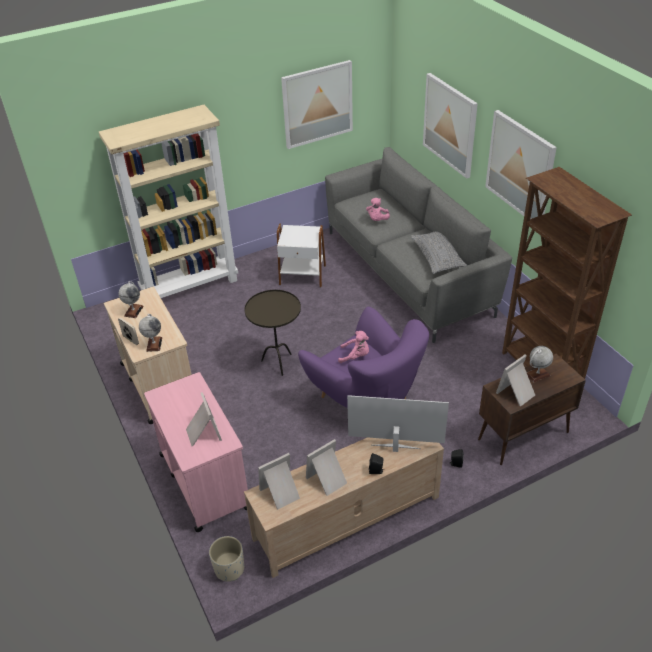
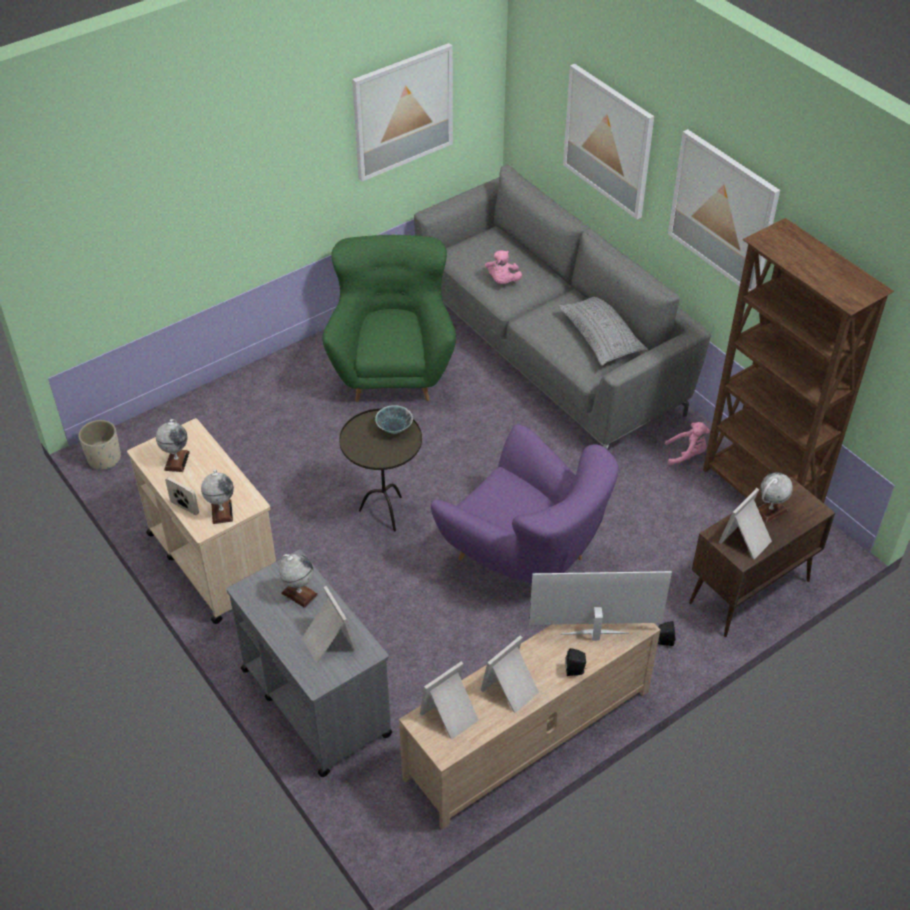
camera: 10 degrees left, 5 degrees up
beige bookcase [99,105,238,298] -> none
pink cart [144,372,248,532] -> grey cart [227,550,393,777]
beige planter [209,536,244,582] -> beige planter moved to [79,420,121,470]
white side table [277,223,326,287] -> green armchair [323,235,456,402]
pink plush toy [338,331,369,363] -> pink plush toy moved to [665,422,710,465]
none -> globe [279,554,318,608]
none -> bowl [375,405,413,434]

